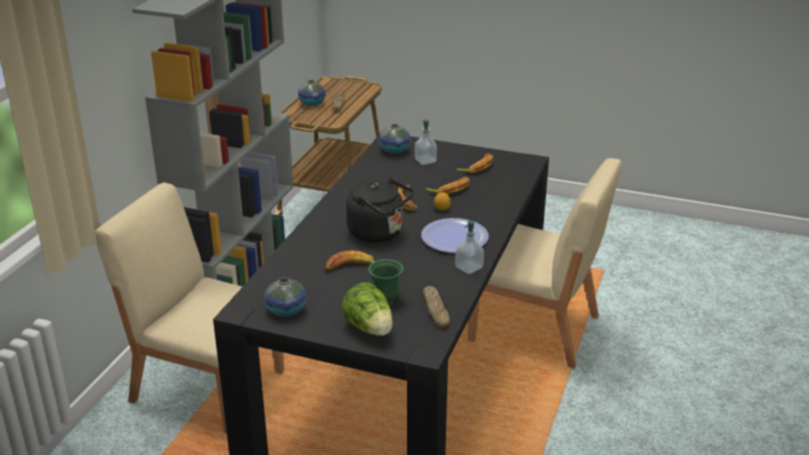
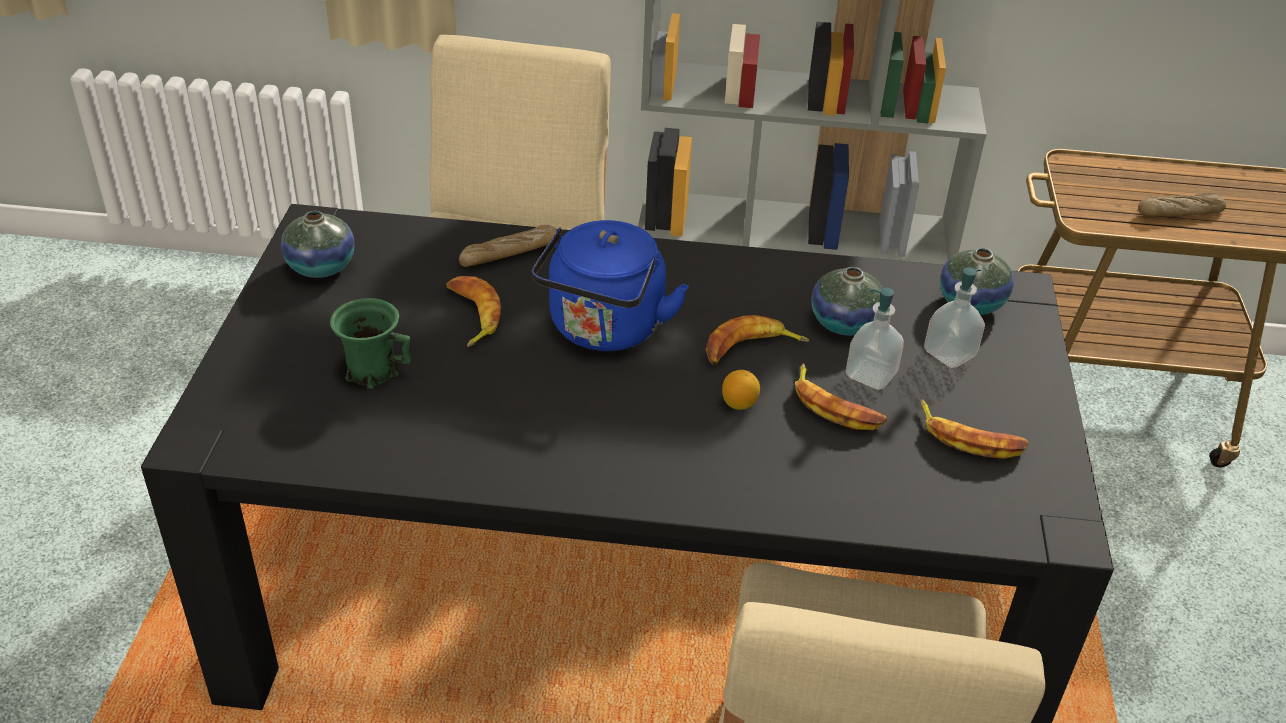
camera: 75 degrees right, 10 degrees up
vase [298,80,326,106] -> vase moved to [811,267,883,335]
lettuce [342,282,393,336] -> none
black kettle [346,177,414,242] -> blue kettle [532,220,689,351]
plate [421,218,489,253] -> none
bread [423,286,450,328] -> bread moved to [459,225,557,267]
soap dispenser [455,220,484,274] -> soap dispenser moved to [846,288,904,390]

